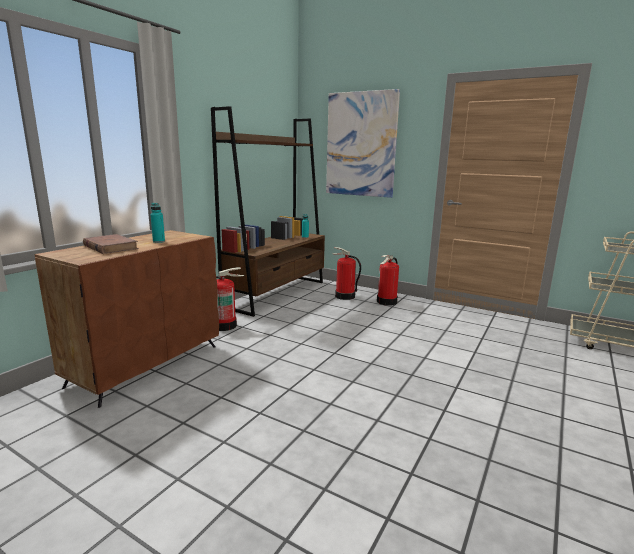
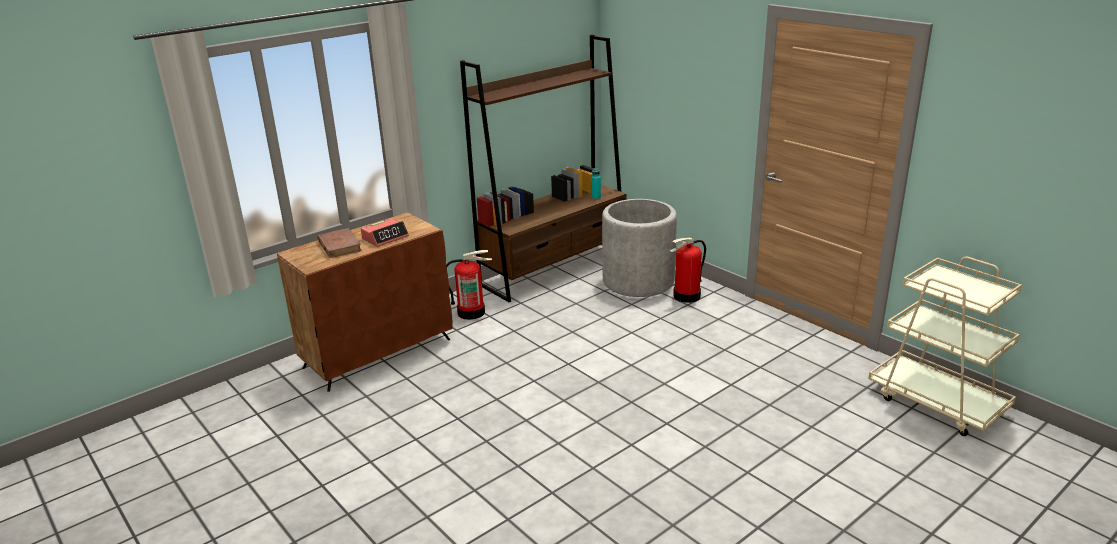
camera: 20 degrees right, 10 degrees up
turquoise bottle [150,203,165,243] -> alarm clock [361,218,409,247]
picture [326,89,400,198] -> none
fire extinguisher [332,247,361,300] -> grey planter [602,199,677,297]

